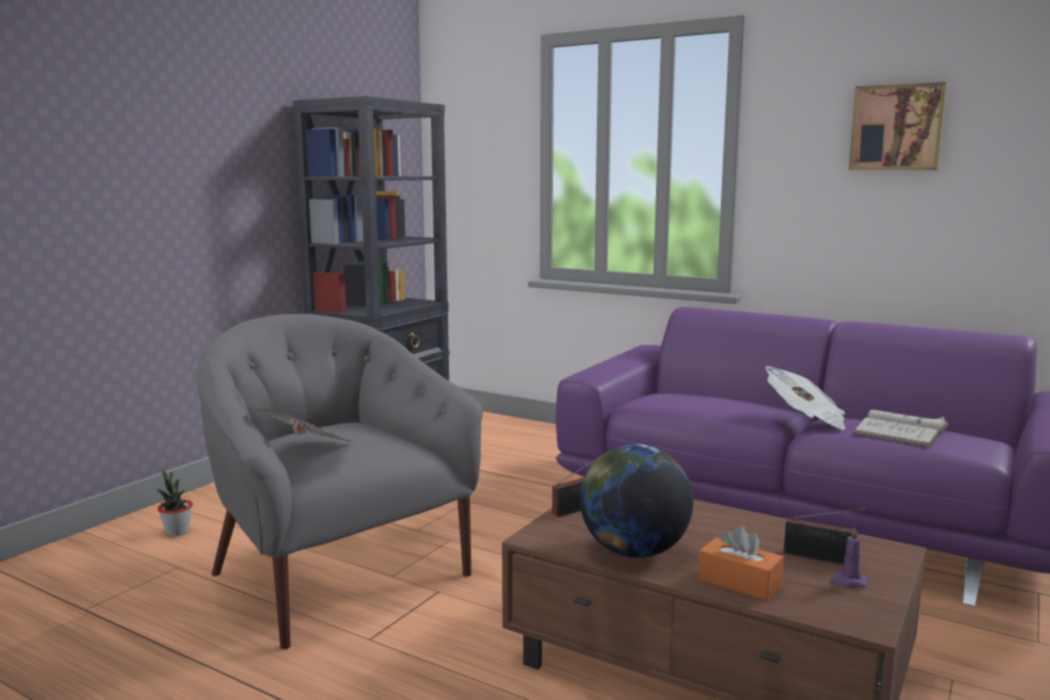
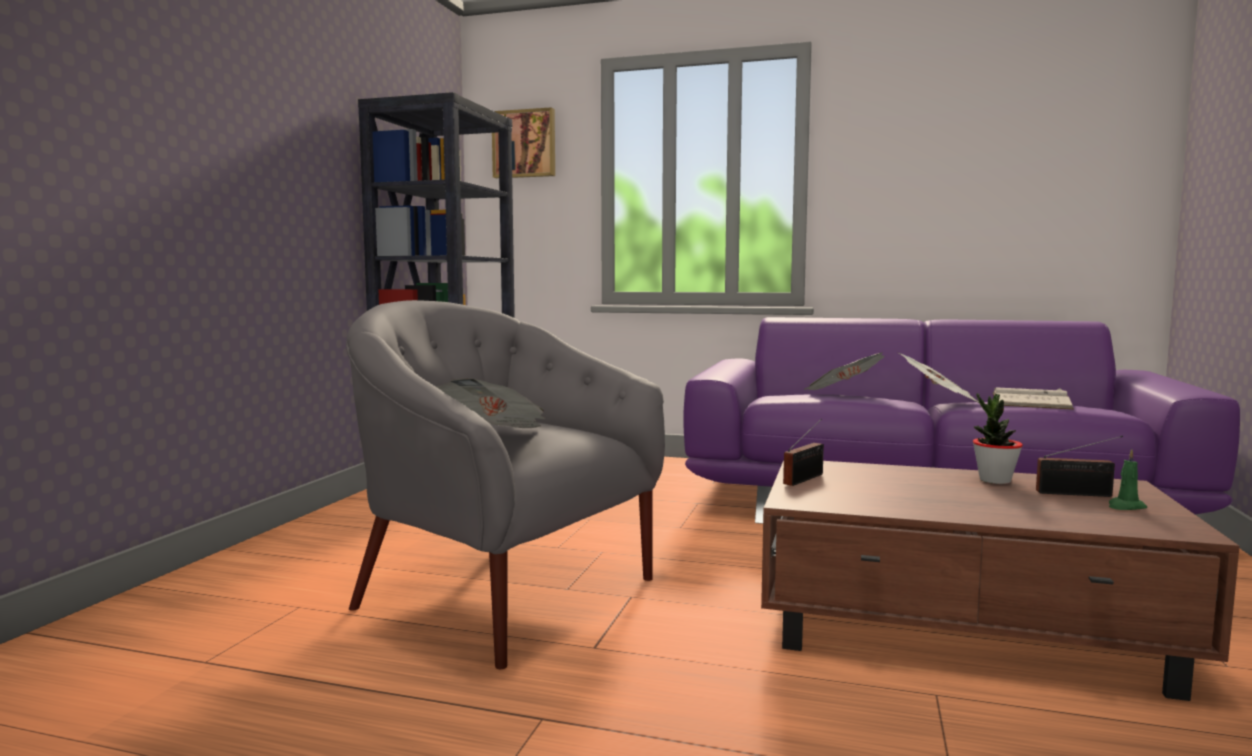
camera: 15 degrees left, 5 degrees down
potted plant [157,470,193,536] -> potted plant moved to [973,393,1023,484]
globe [580,444,693,558] -> none
orange tissue box [698,525,784,601] -> none
purple candle [830,527,868,588] -> green candle [1109,449,1147,510]
picture [849,82,947,170] -> picture moved to [492,107,555,178]
none -> newspaper [804,352,884,390]

